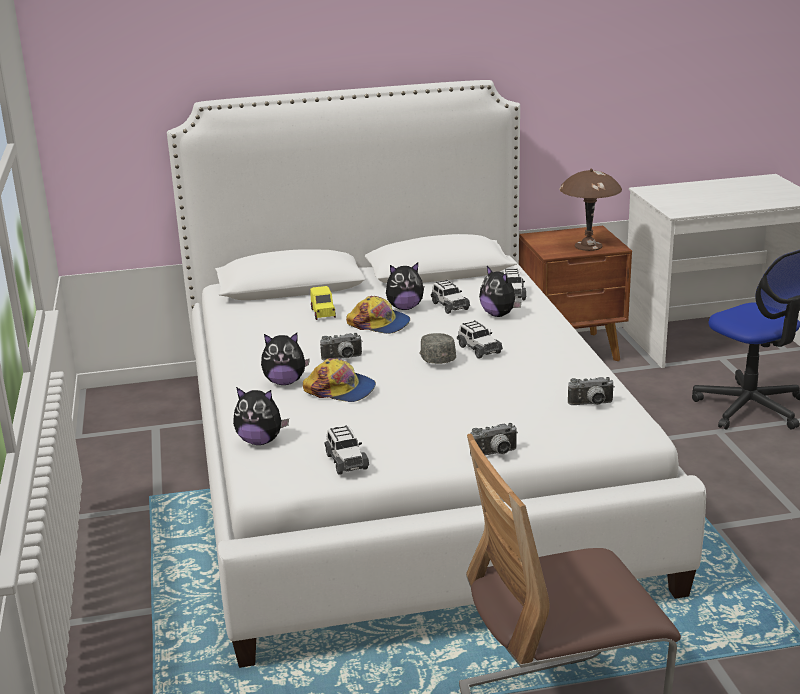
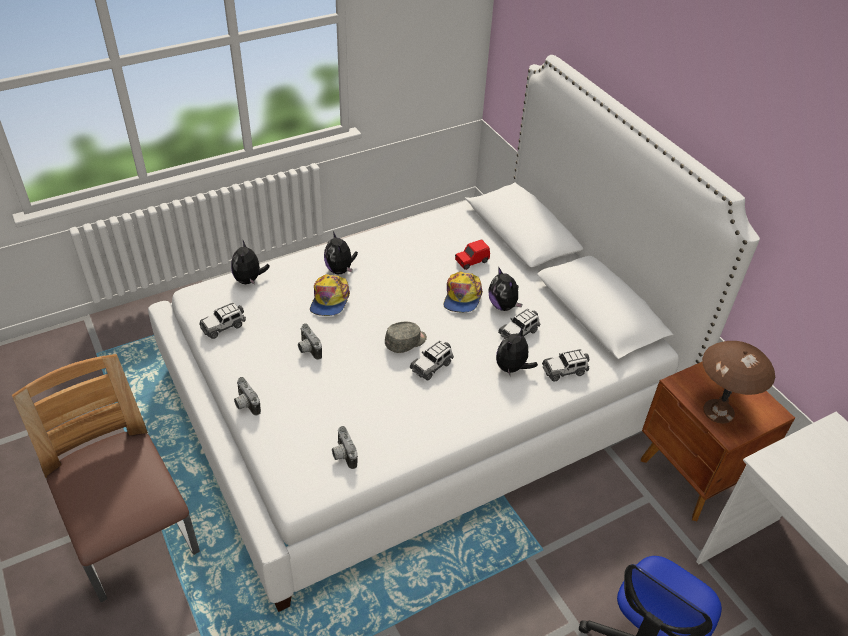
camera: 70 degrees right, 20 degrees up
yellow toy car [310,286,336,320] -> red toy car [455,240,490,270]
camera [320,333,362,360] -> camera moved to [298,324,322,360]

